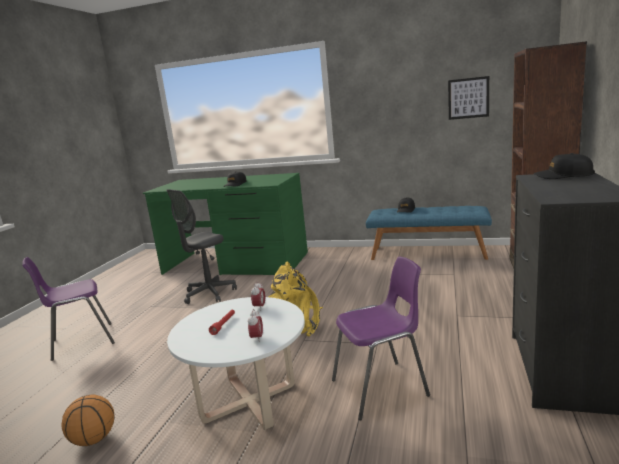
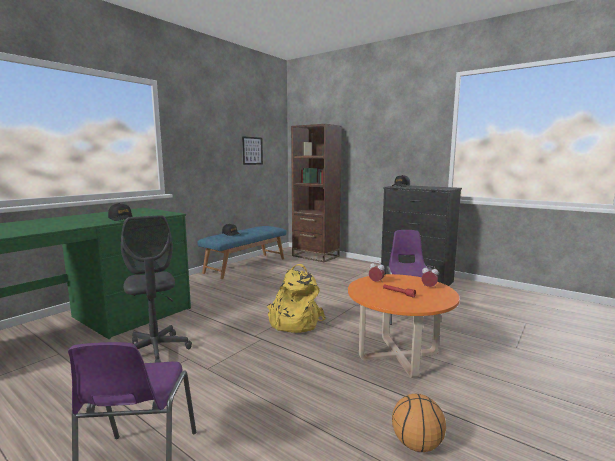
camera: 70 degrees left, 5 degrees down
white coffee table [167,297,305,430] -> orange coffee table [348,274,460,378]

